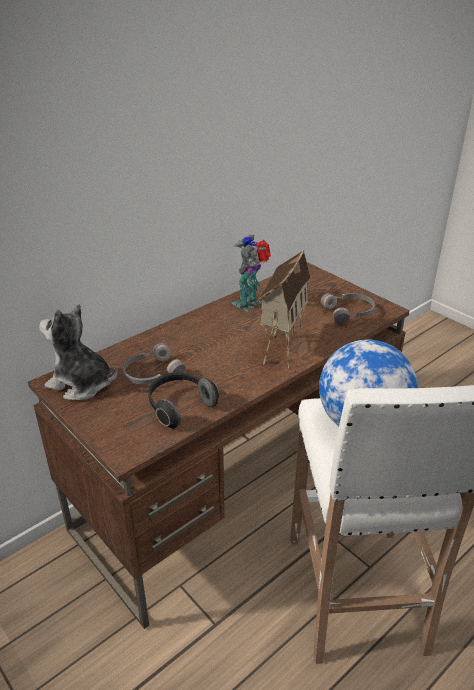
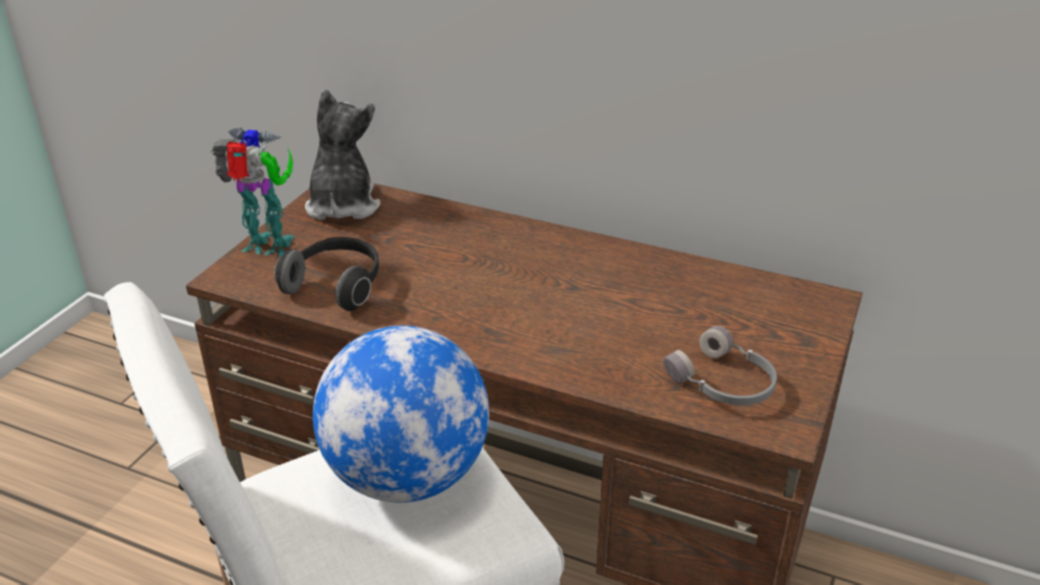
camera: 65 degrees right, 0 degrees up
grey headphones [123,343,186,384] -> none
toy robot [231,235,271,312] -> toy robot moved to [211,128,294,257]
toy house [258,250,310,369] -> none

